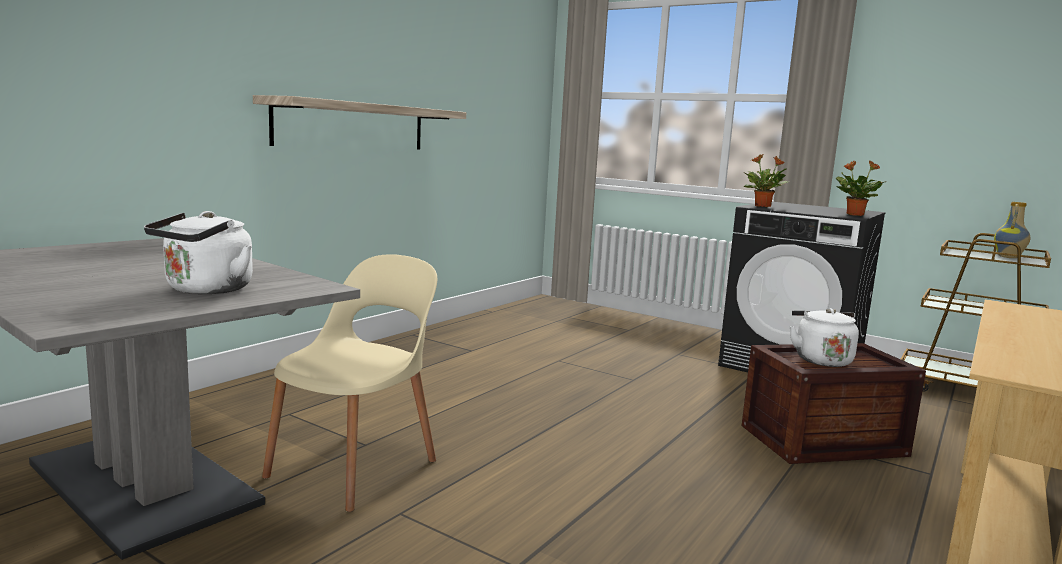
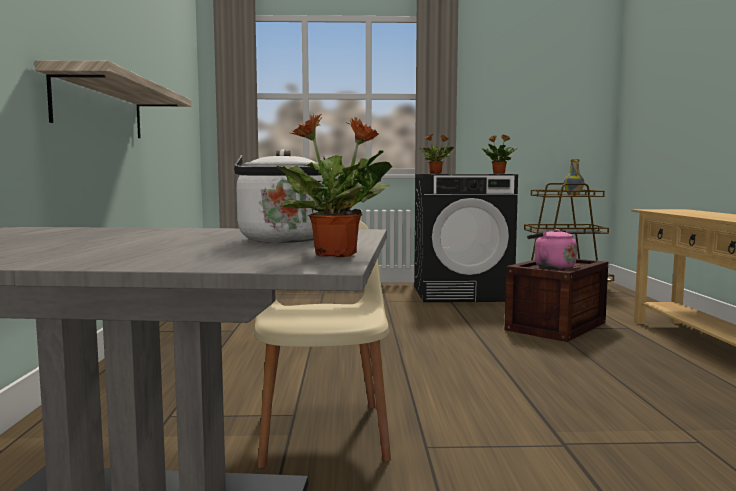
camera: 35 degrees left, 5 degrees down
white kettle [789,308,859,367] -> pink kettle [527,229,577,269]
none -> potted plant [277,114,392,257]

